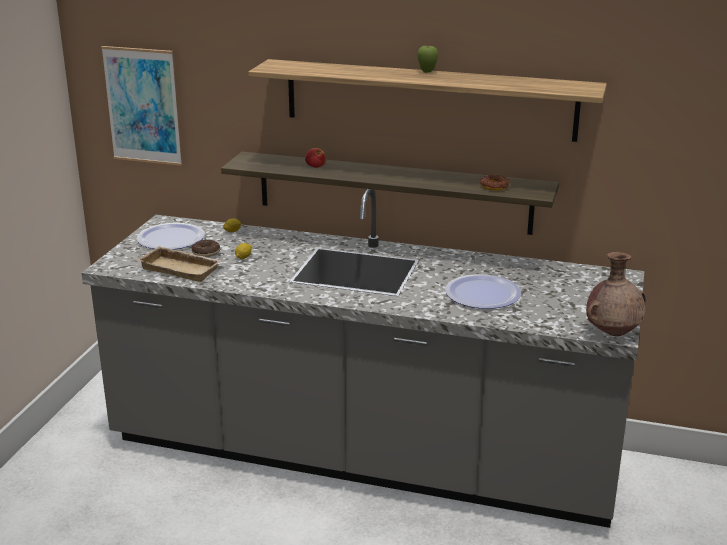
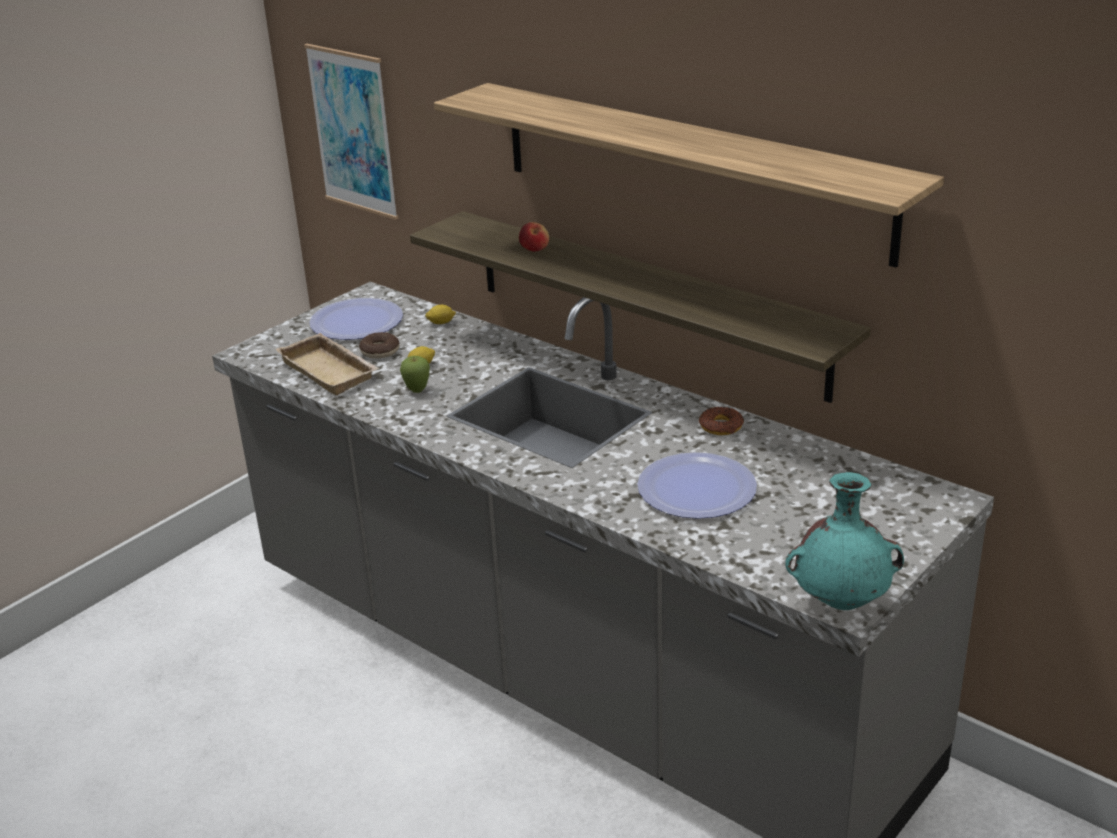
camera: 25 degrees right, 5 degrees up
apple [418,46,438,73] -> apple moved to [400,356,430,393]
donut [480,175,510,191] -> donut moved to [699,407,744,435]
brown vase [586,252,646,337] -> turquoise vase [785,472,904,610]

